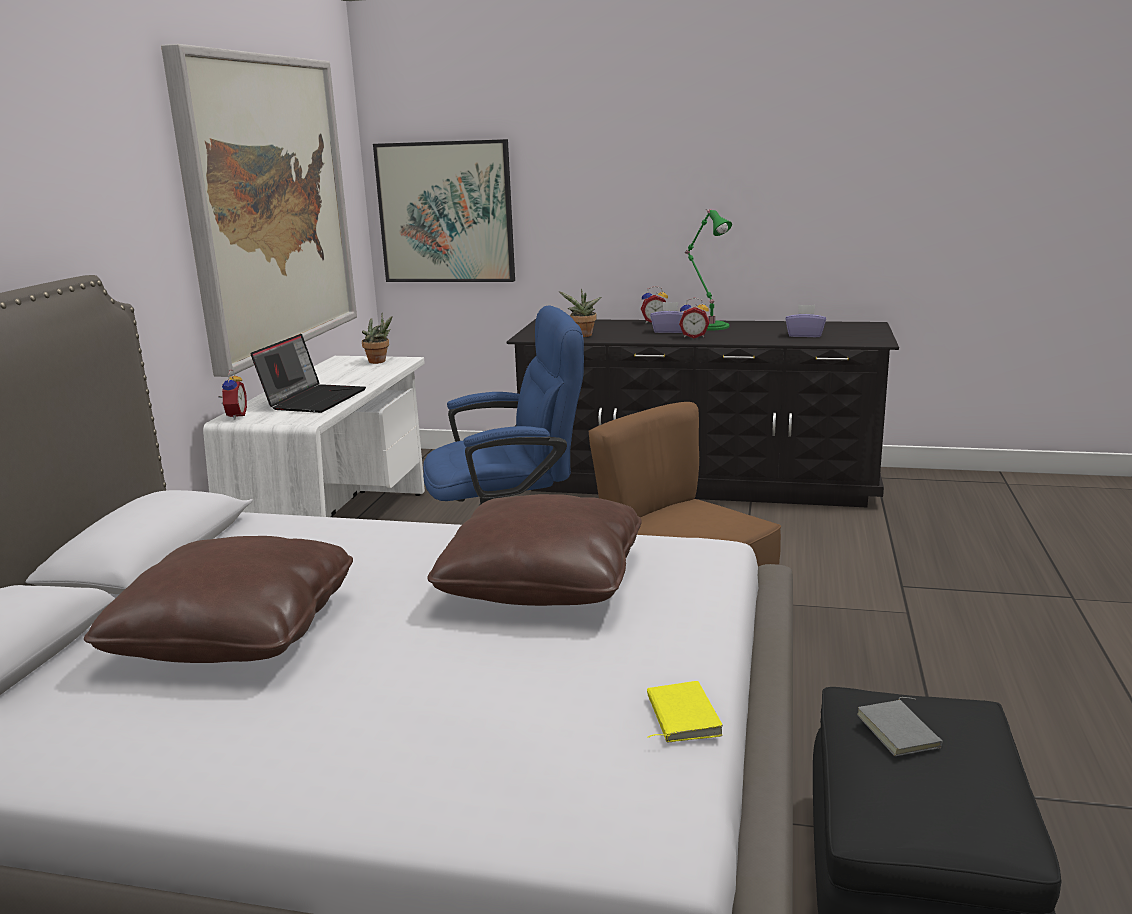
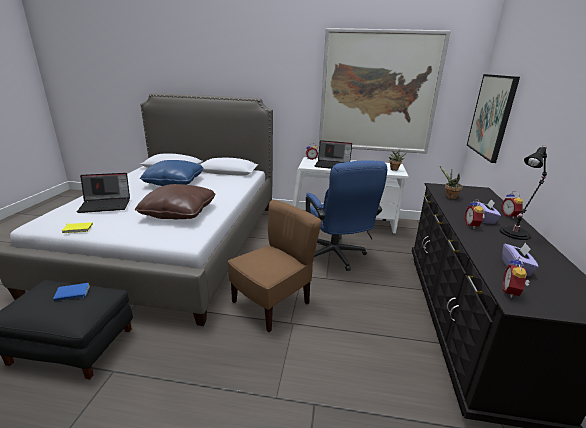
camera: 85 degrees right, 5 degrees up
brown pillow [84,536,353,663] -> blue pillow [140,160,203,186]
green table lamp [685,209,732,330] -> black table lamp [500,145,547,240]
grey book [857,697,943,756] -> blue book [53,283,90,301]
none -> laptop [77,173,130,213]
none -> alarm clock [503,256,530,298]

